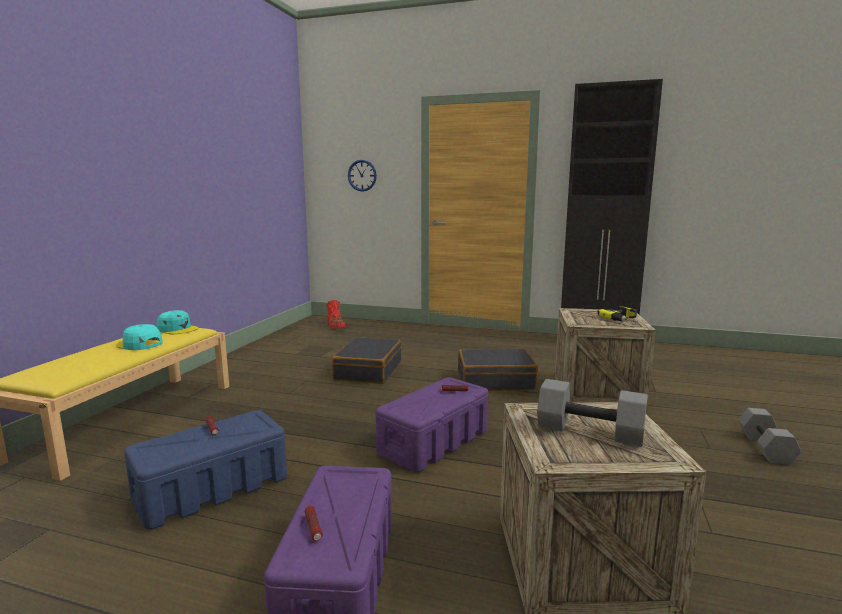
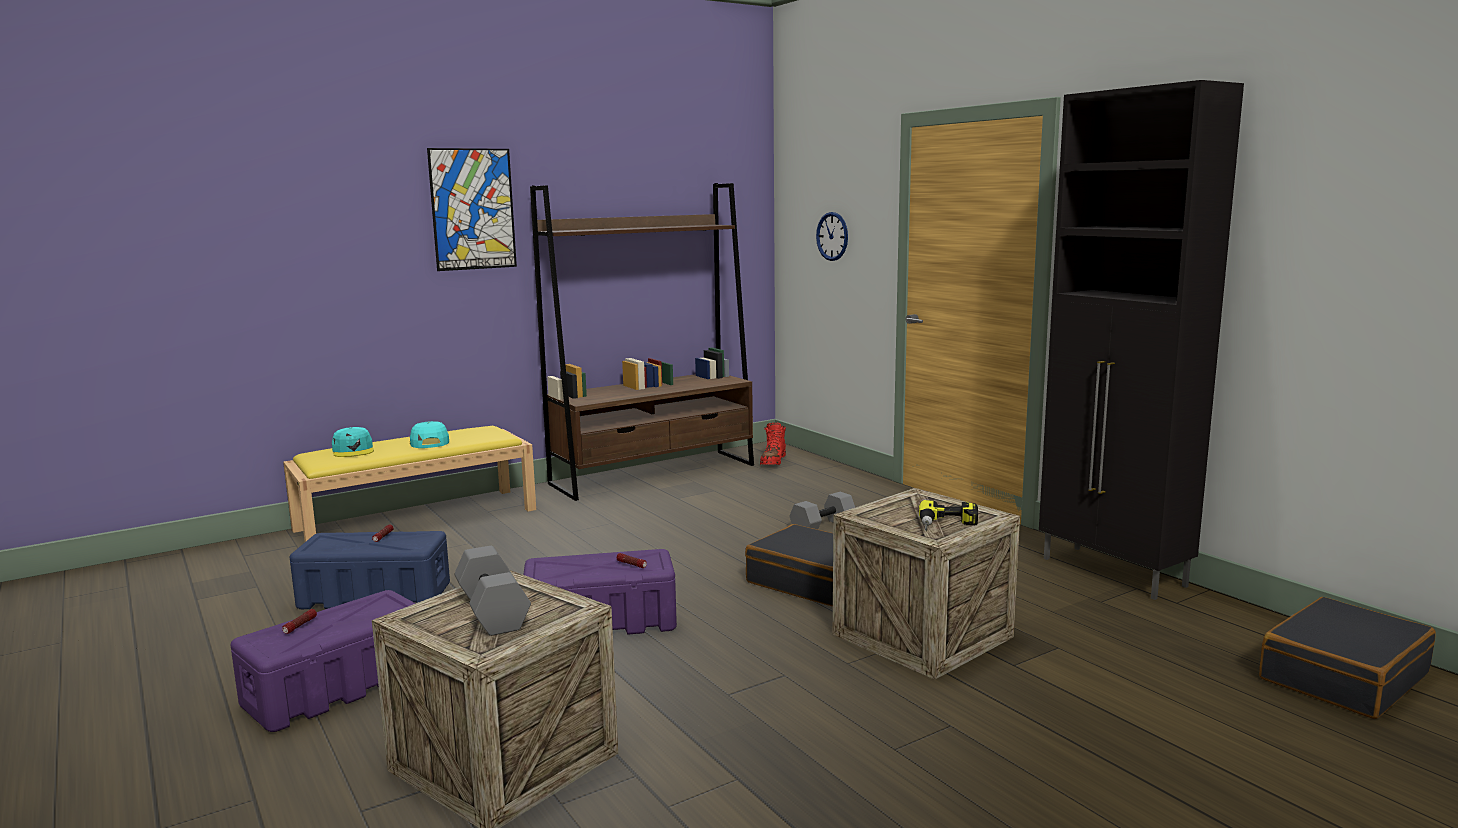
camera: 40 degrees right, 0 degrees up
turquoise cap [156,310,199,334] -> turquoise cap moved to [332,427,374,457]
black suitcase [332,337,401,384] -> black suitcase moved to [1259,597,1436,719]
grey dumbbell [738,408,801,465] -> grey dumbbell moved to [790,492,855,529]
none -> picture [427,148,517,271]
none -> brown bookcase [530,183,754,501]

